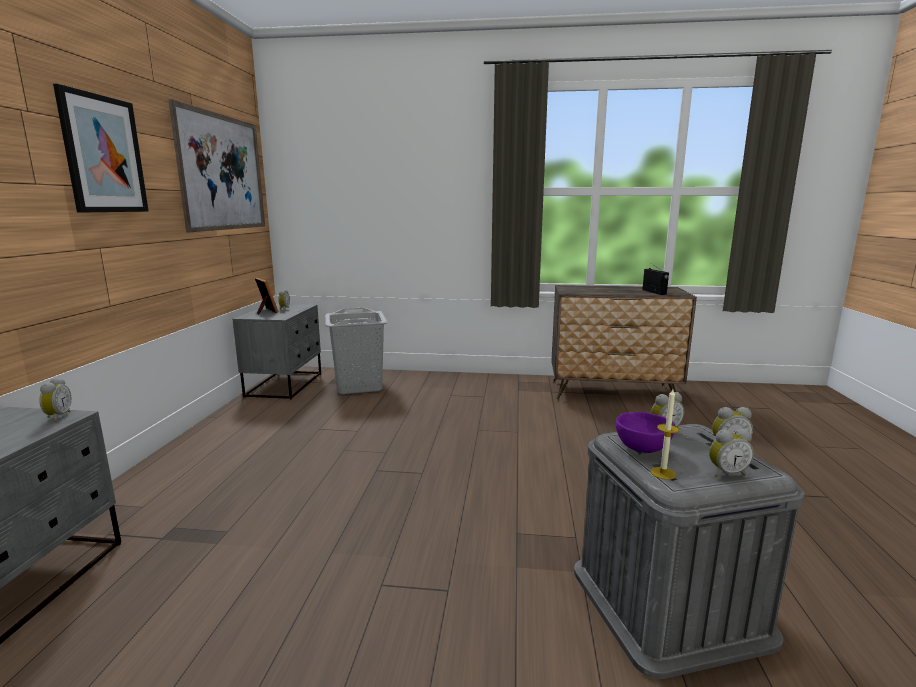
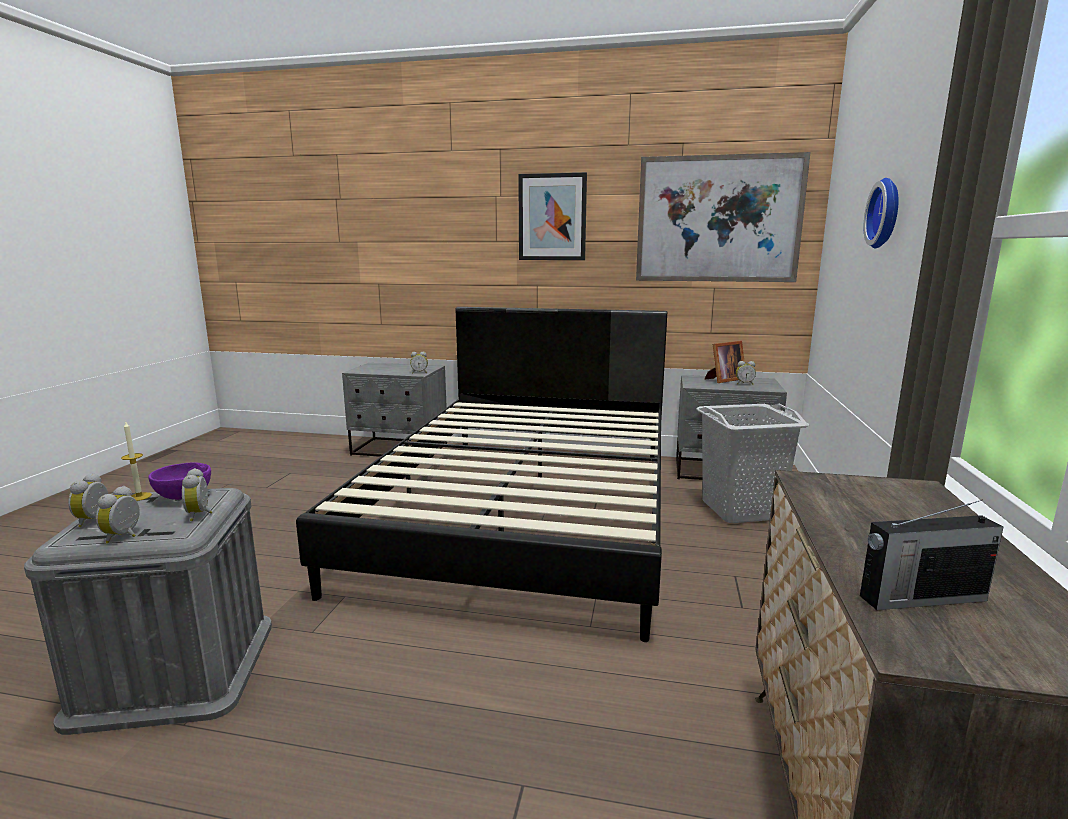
camera: 95 degrees right, 0 degrees up
none -> black bed [296,307,667,642]
none -> wall clock [864,178,898,249]

